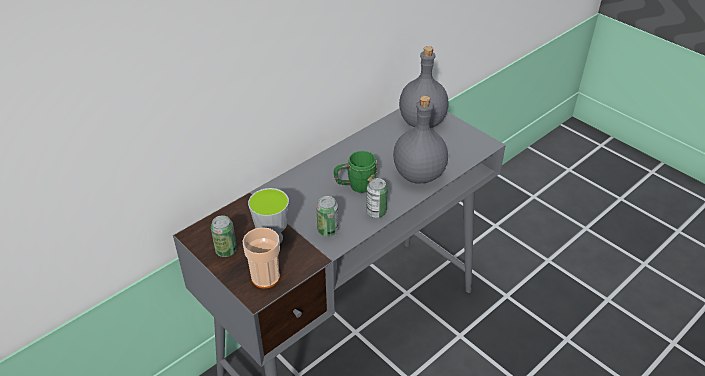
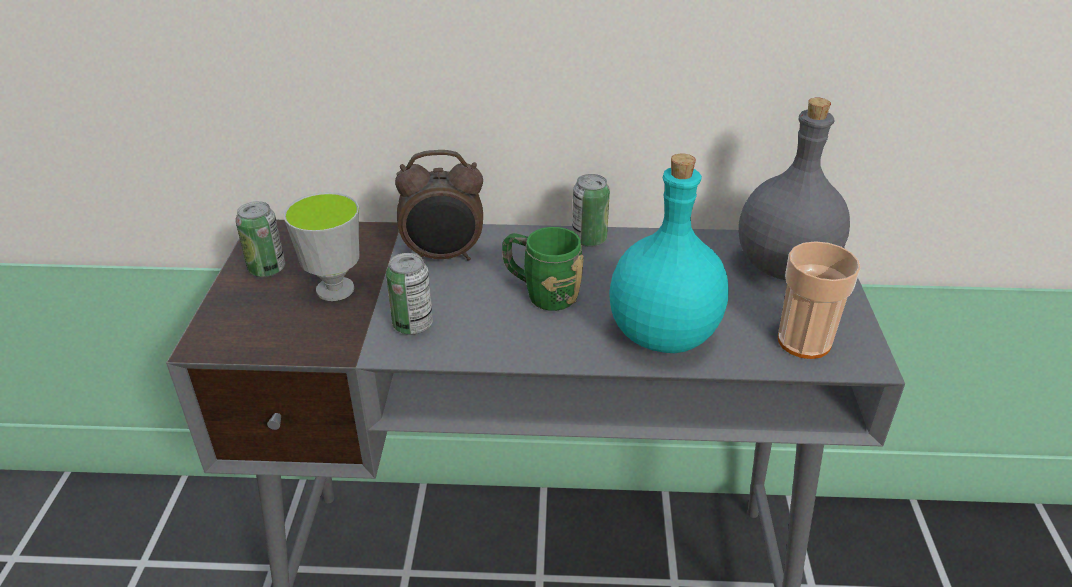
camera: 45 degrees right, 5 degrees down
cup [243,227,280,288] -> cup moved to [778,241,861,359]
can [366,178,388,218] -> can moved to [572,174,610,247]
grey bottle [393,96,448,183] -> turquoise bottle [609,153,729,353]
none -> alarm clock [395,150,483,261]

